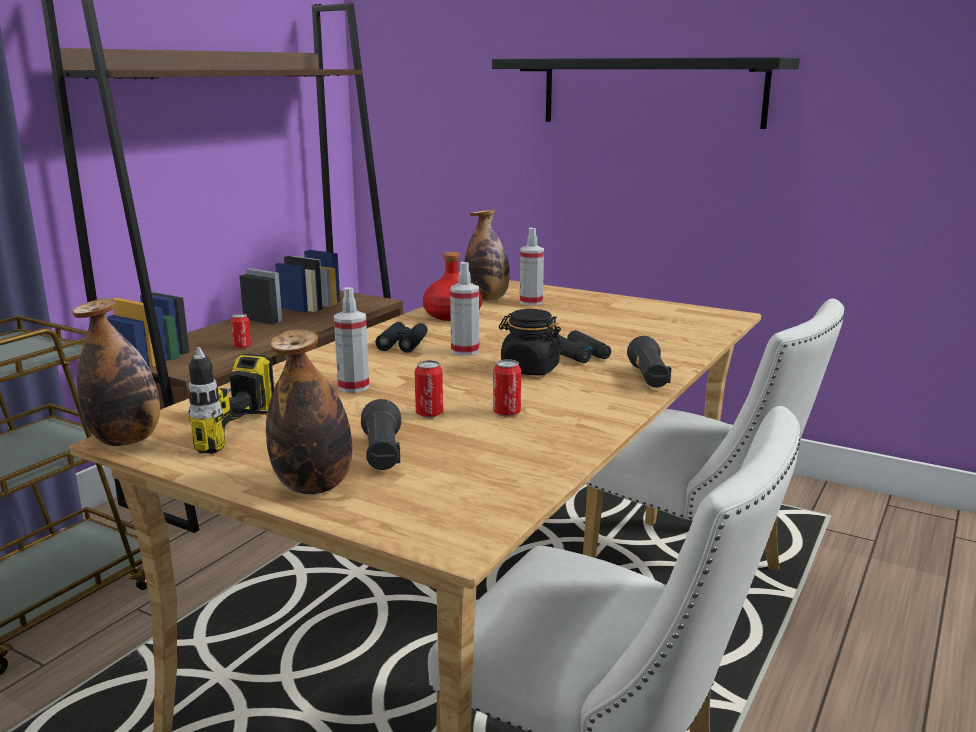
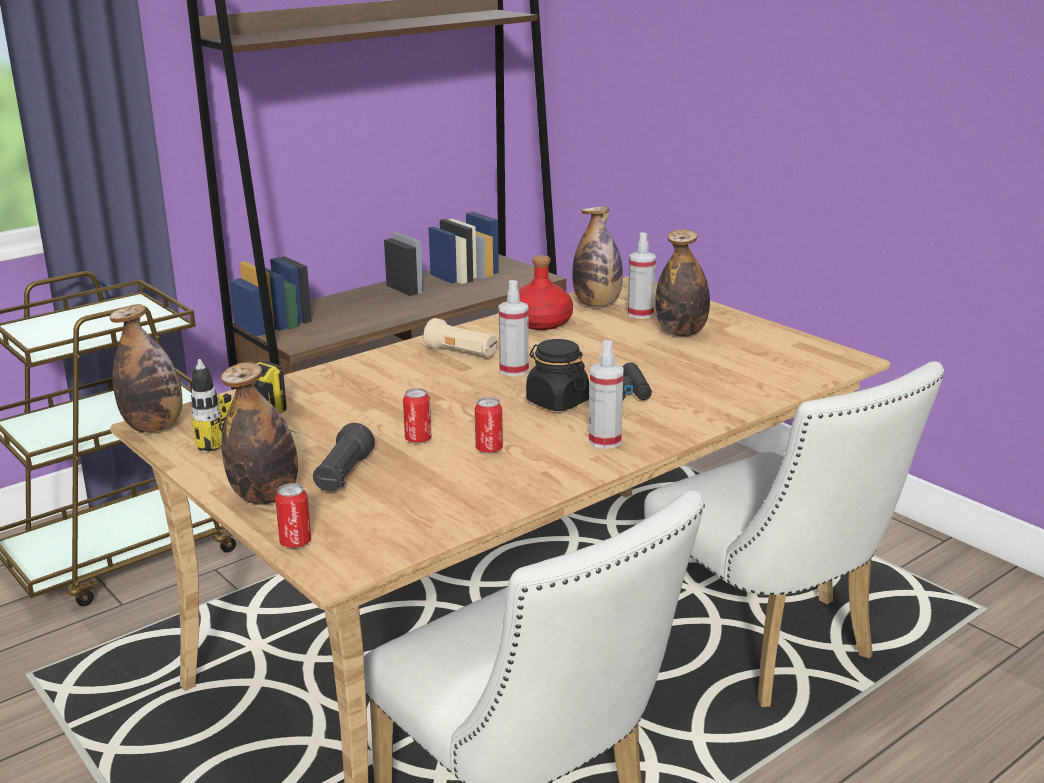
camera: 20 degrees right, 5 degrees up
can [231,314,251,349] -> can moved to [275,483,311,548]
spray bottle [334,287,369,393] -> spray bottle moved to [589,340,624,449]
black binoculars [375,322,428,353] -> beige flashlight [423,318,497,357]
black shelf [492,57,800,129] -> none
black flashlight [627,336,671,388] -> none
none -> bottle [655,229,710,336]

